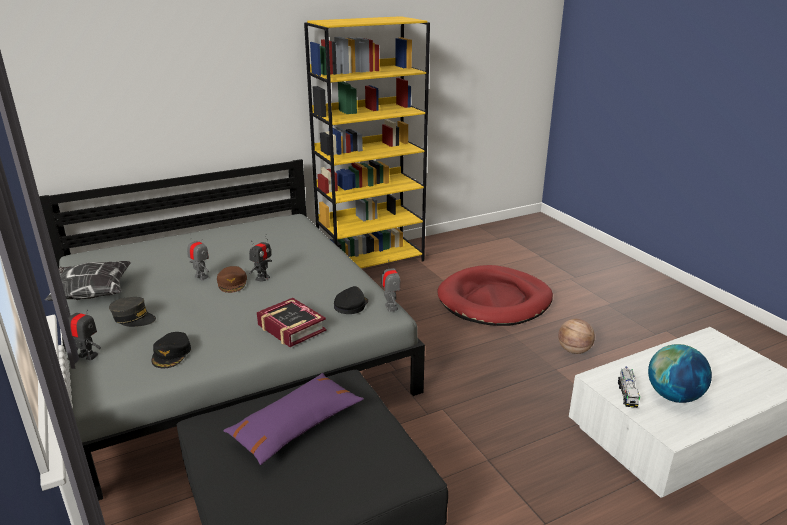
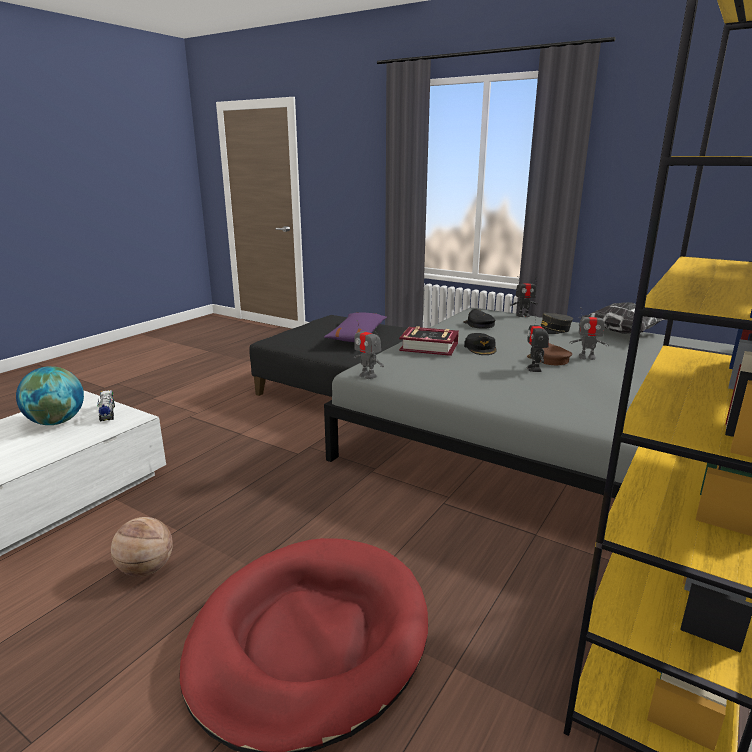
camera: 150 degrees right, 5 degrees down
black cap [334,286,368,314] -> black cap moved to [464,333,497,355]

